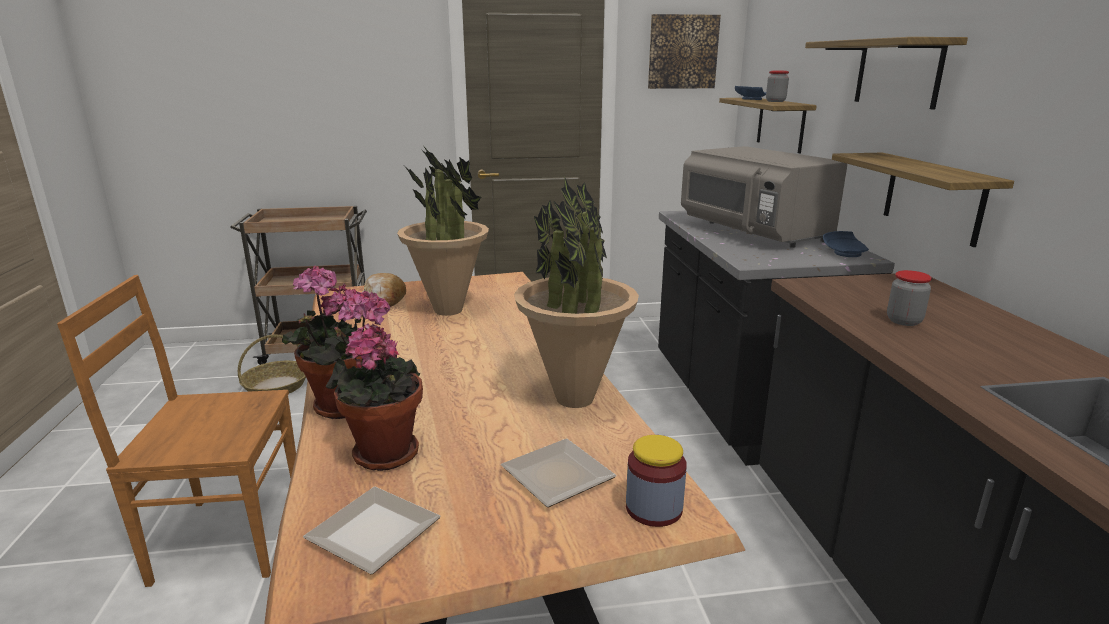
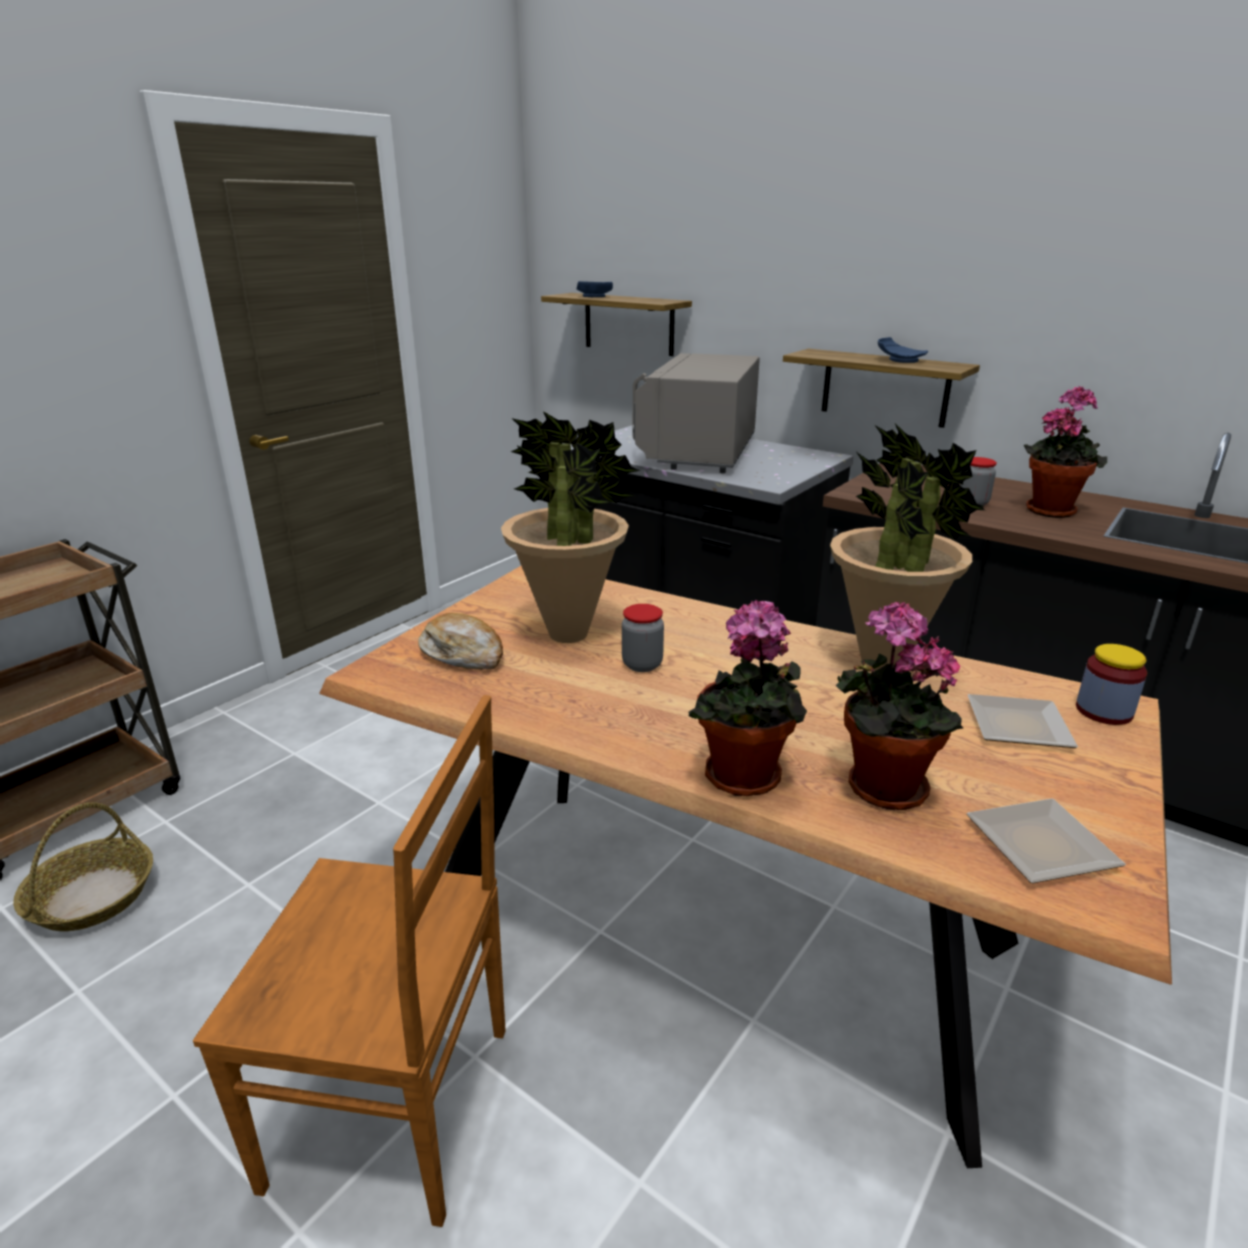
camera: 45 degrees left, 5 degrees up
brown chair [57,275,296,587] -> brown chair turned 120 degrees counterclockwise [193,695,506,1227]
picture [648,14,721,89] -> none
grey microwave [681,146,847,248] -> grey microwave turned 90 degrees clockwise [633,353,760,473]
jar [766,71,789,102] -> jar moved to [622,604,664,672]
shelf [805,37,968,110] -> none
blue plate [823,231,869,257] -> blue plate moved to [878,337,928,363]
none -> potted plant [1024,385,1107,518]

